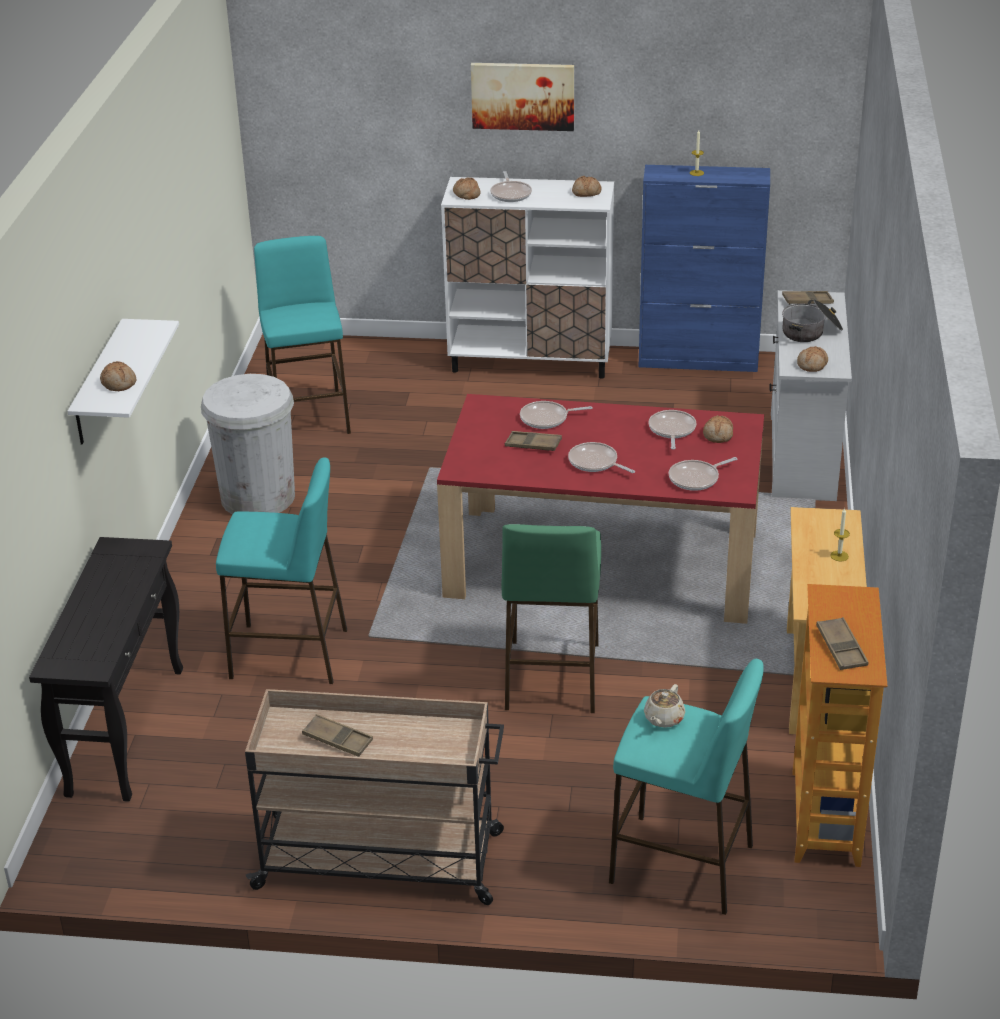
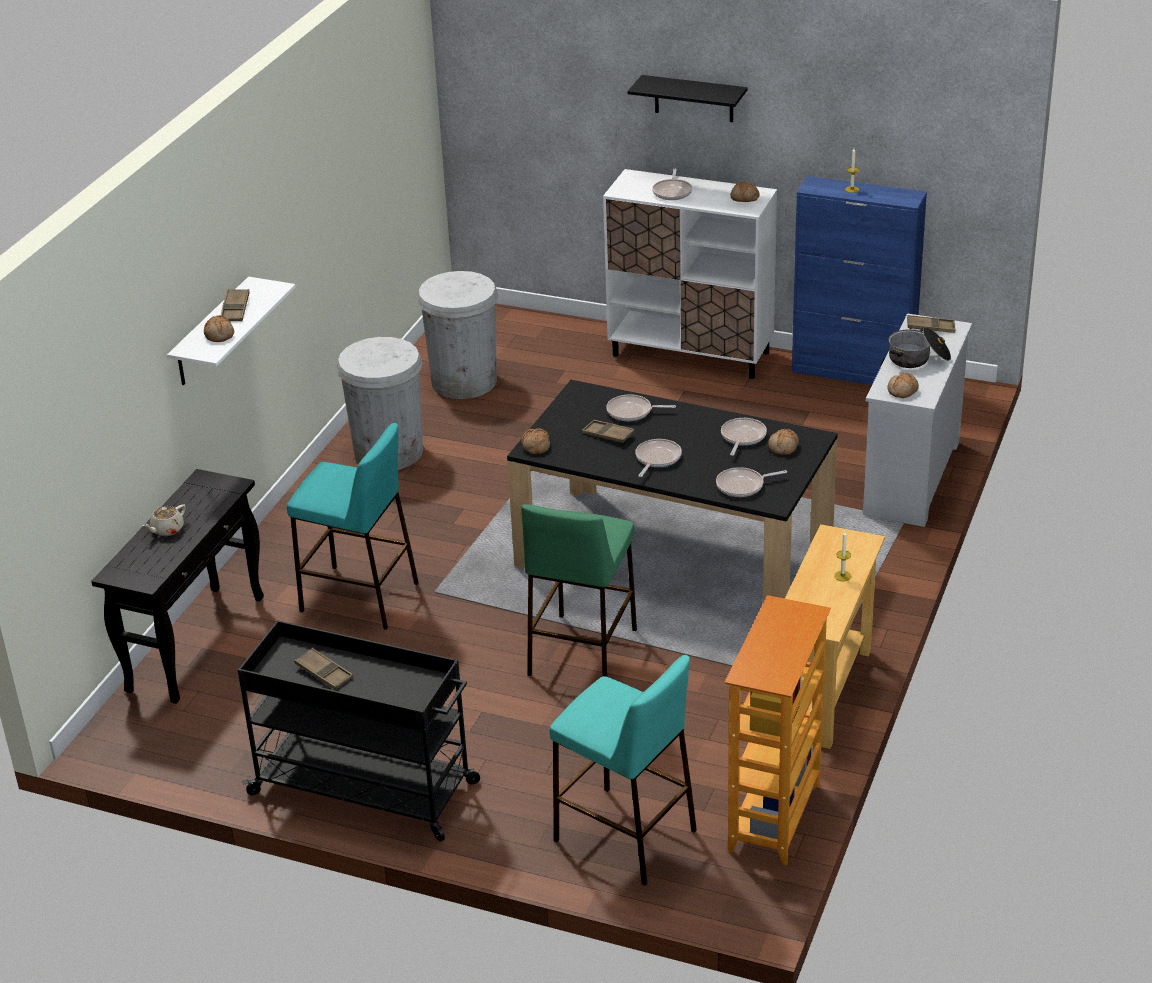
camera: 15 degrees right, 0 degrees up
beige cart [245,689,504,905] -> black cart [238,620,480,842]
turquoise stool [254,236,351,434] -> white trash can [417,271,498,399]
red dining table [437,394,764,624] -> black dining table [507,380,838,603]
bread [453,178,481,200] -> bread moved to [521,428,550,454]
picture [471,63,574,131] -> black shelf [628,75,747,122]
frying pan [568,442,635,473] -> frying pan turned 60 degrees clockwise [635,439,682,477]
beige teapot [644,684,685,728] -> beige teapot moved to [142,504,186,536]
brown tray [816,617,868,670] -> brown tray moved to [220,289,250,321]

